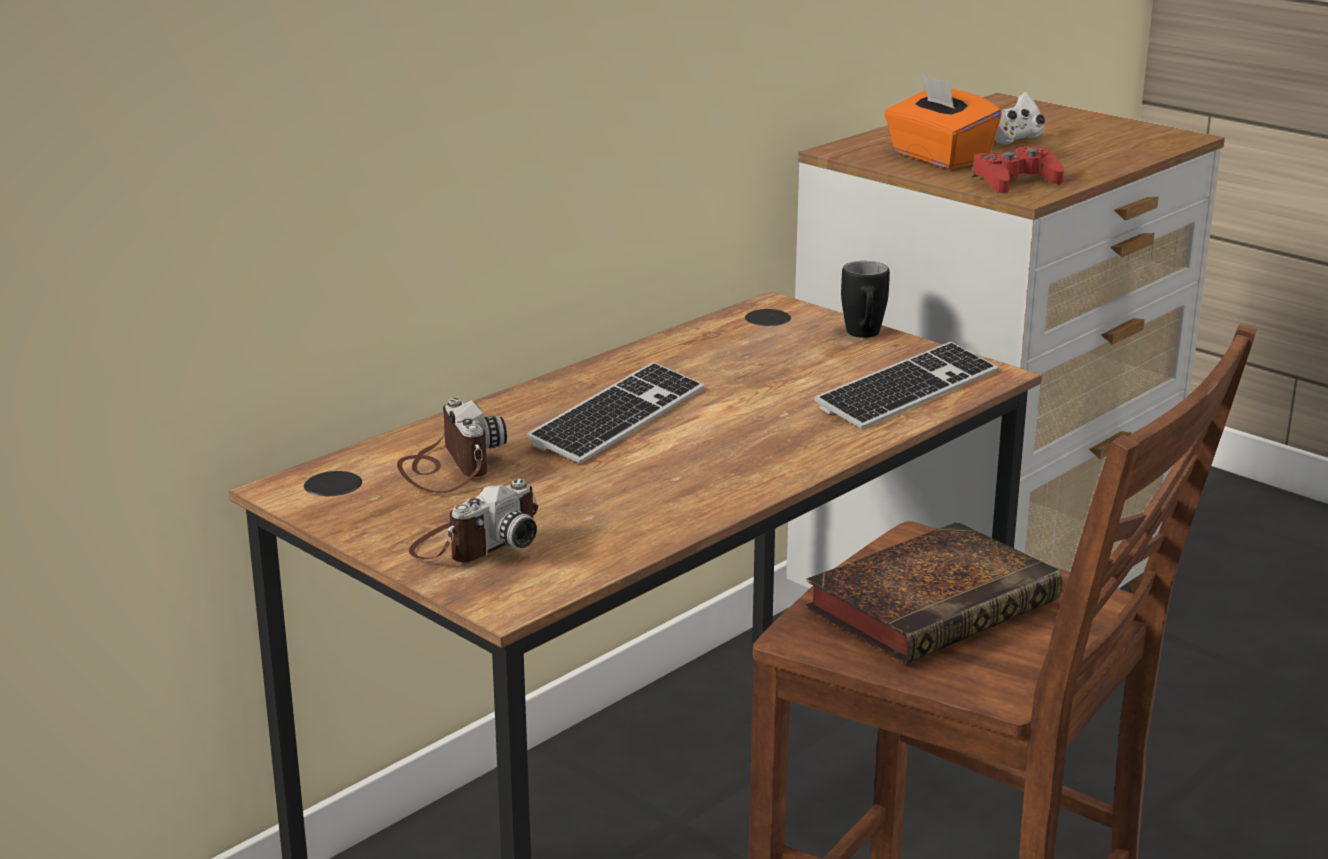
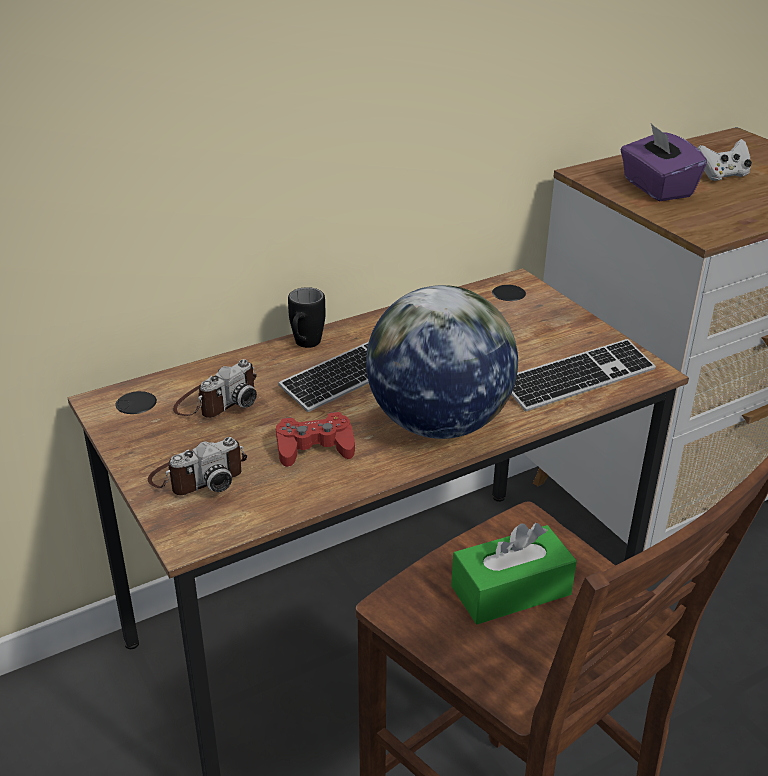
camera: 15 degrees right, 10 degrees up
camera [397,398,507,493] -> camera turned 45 degrees clockwise [173,359,257,418]
book [805,522,1062,664] -> green tissue box [451,523,577,624]
black mug [841,261,890,338] -> black mug moved to [288,287,325,348]
orange tissue box [884,74,1002,169] -> purple tissue box [621,124,707,201]
red game controller [972,147,1064,194] -> red game controller moved to [276,412,355,467]
none -> globe [366,285,518,439]

